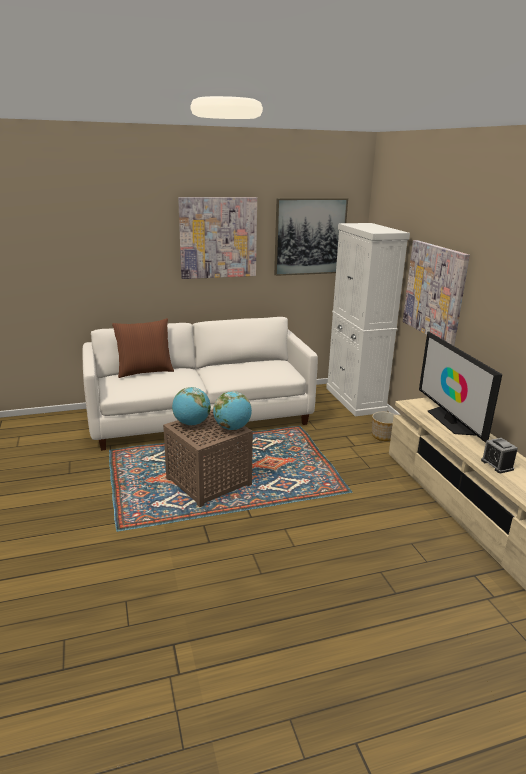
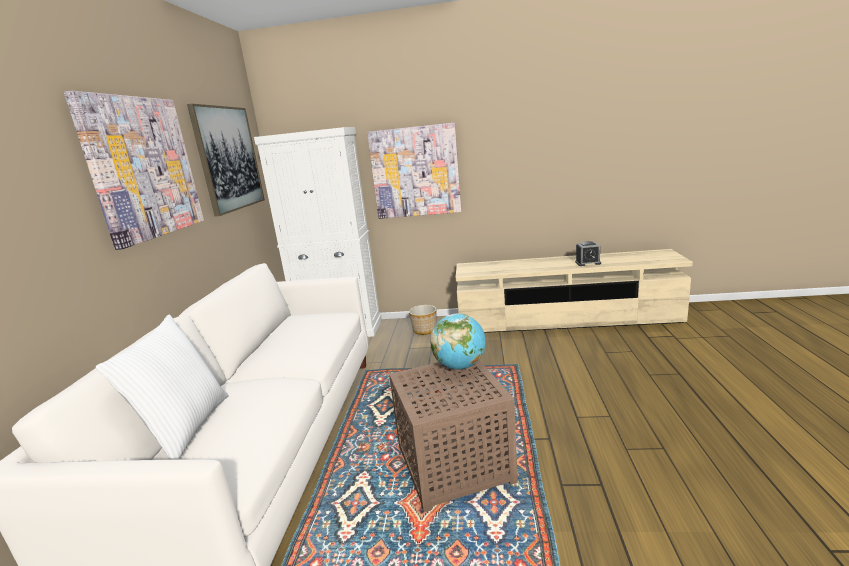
camera: 65 degrees left, 5 degrees down
brown pillow [112,318,174,378] -> white pillow [96,314,229,460]
globe [172,387,211,425] -> none
television [419,331,502,443] -> none

